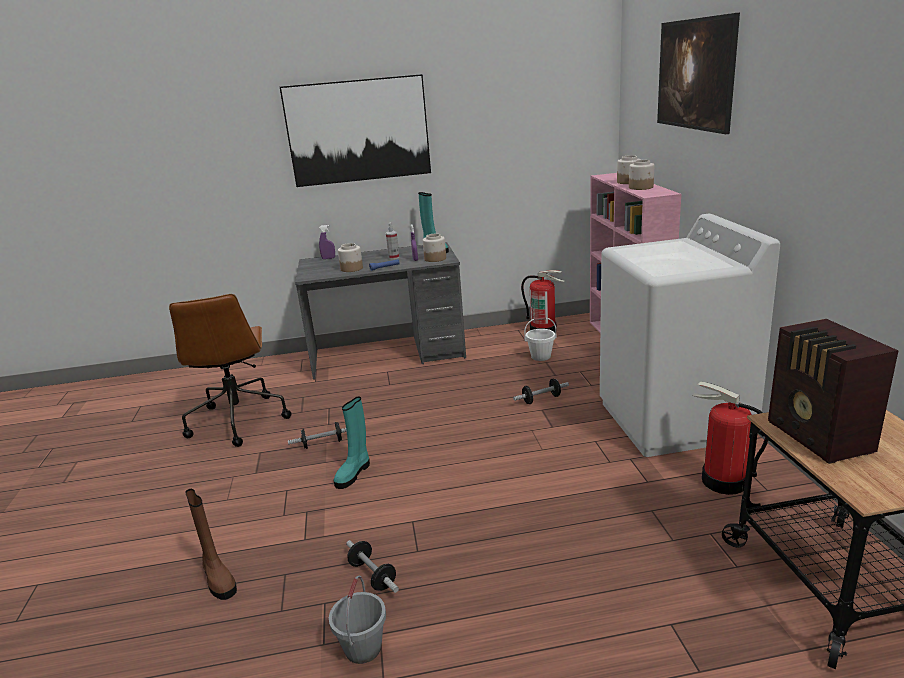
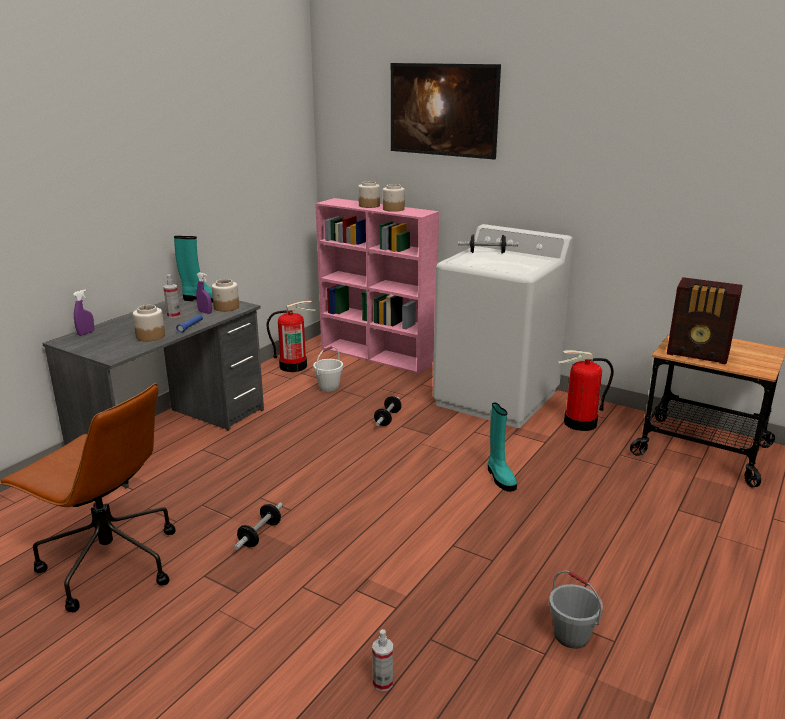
camera: 50 degrees left, 0 degrees up
brown boot [185,489,237,600] -> spray bottle [372,629,393,691]
picture [280,74,431,187] -> none
turquoise boot [334,396,370,489] -> turquoise boot moved to [488,403,517,492]
dumbbell [346,540,399,593] -> dumbbell moved to [458,234,518,253]

